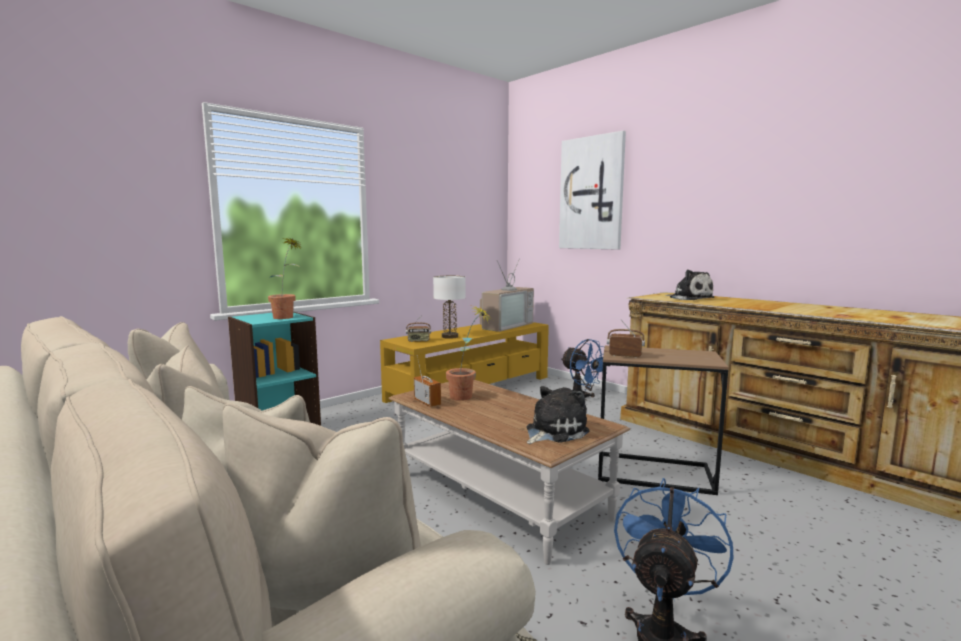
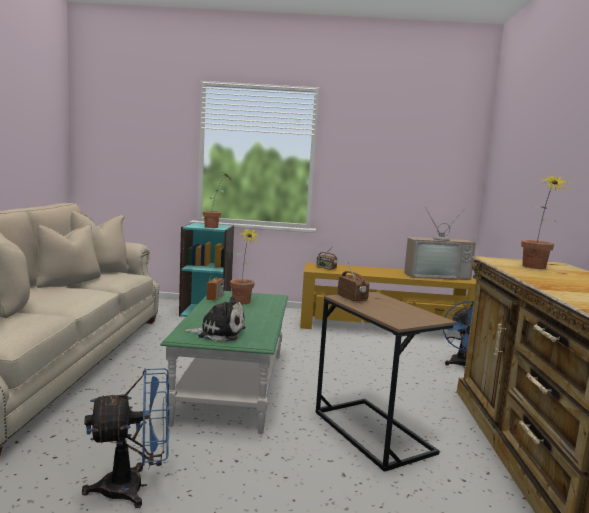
camera: 45 degrees right, 0 degrees up
brown coffee table [388,380,630,565] -> green coffee table [160,291,288,434]
table lamp [433,276,465,339] -> none
picture [559,131,626,250] -> none
plush toy [665,270,714,300] -> potted plant [521,174,567,269]

